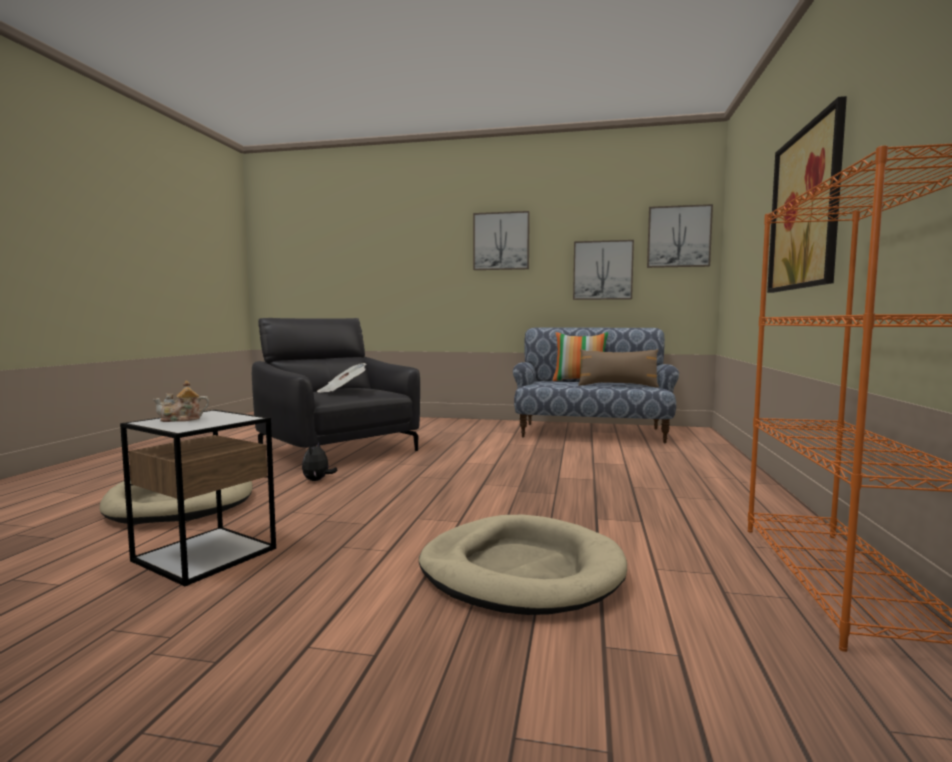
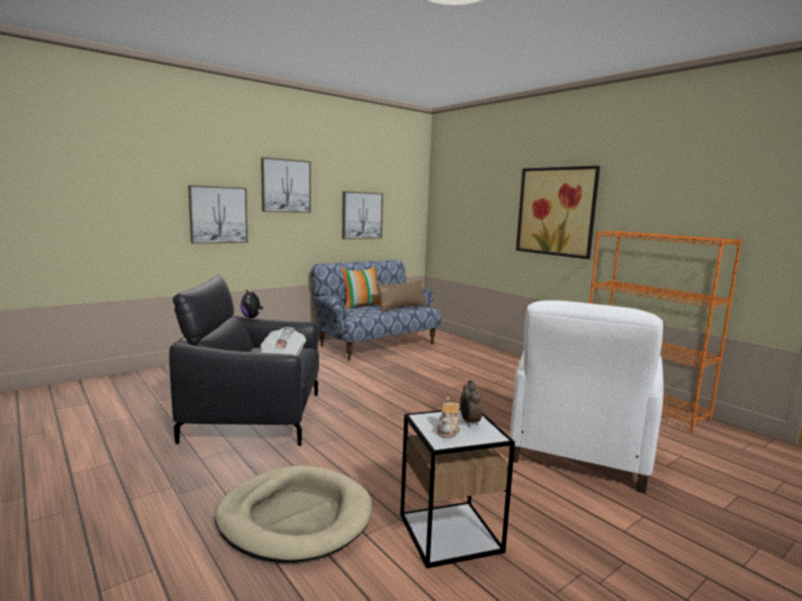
camera: 50 degrees left, 5 degrees up
plush toy [302,442,337,481] -> plush toy moved to [240,289,263,318]
beige dog bed [419,515,627,615] -> white armchair [510,300,664,493]
picture [647,204,713,268] -> picture moved to [188,185,248,244]
none -> alarm clock [460,380,482,427]

